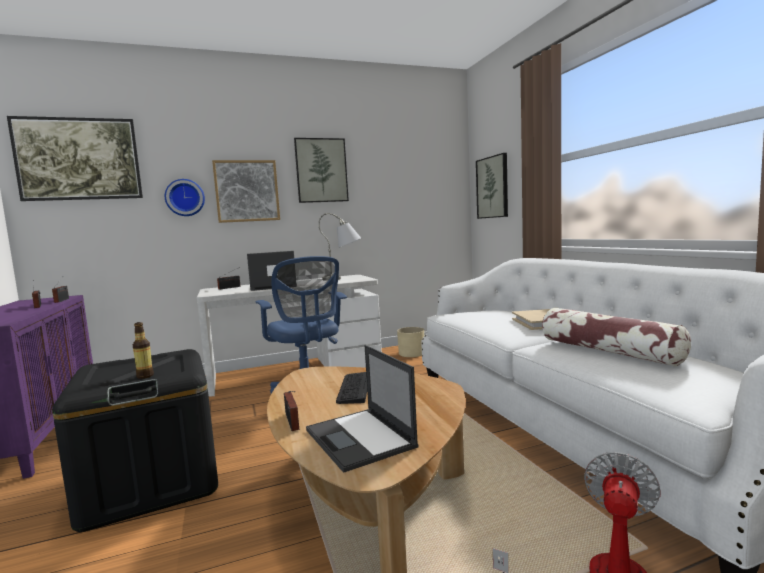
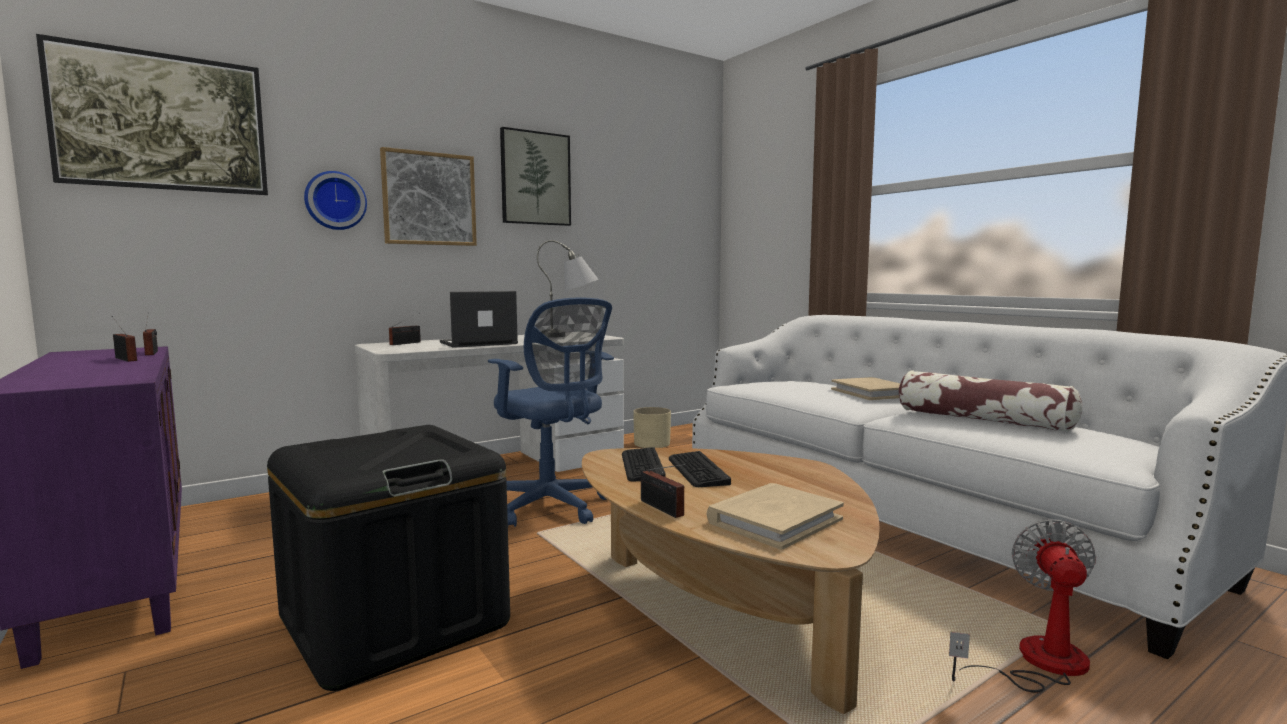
camera: 15 degrees left, 0 degrees up
bottle [133,322,154,379] -> none
laptop [306,345,419,473] -> beige book [707,483,844,550]
picture [476,153,508,219] -> none
none -> keyboard [622,447,666,481]

